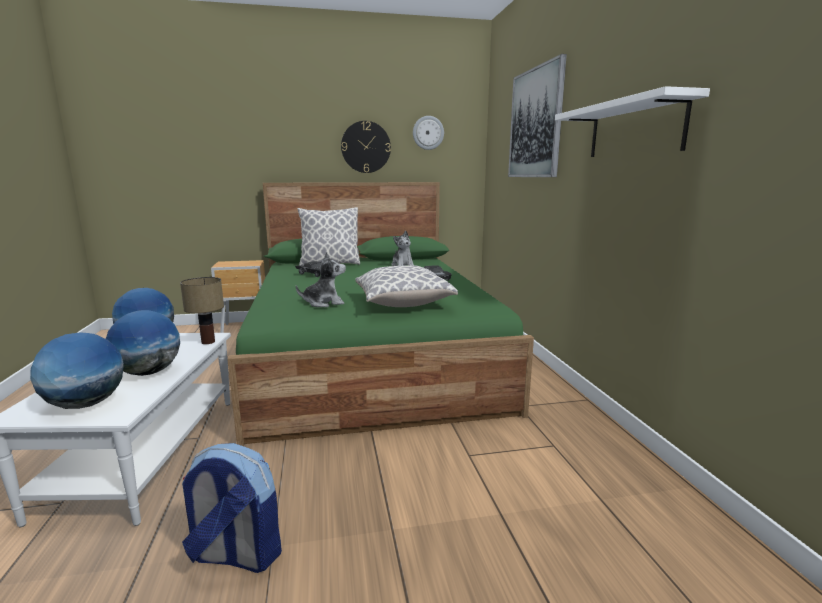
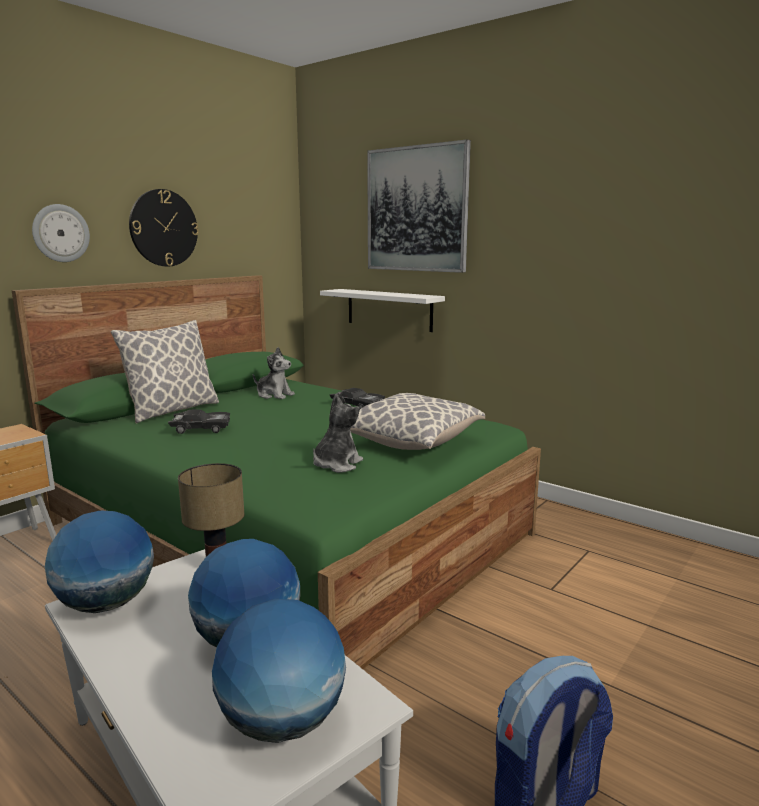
camera: 40 degrees left, 0 degrees up
wall clock [413,116,444,150] -> wall clock moved to [32,204,90,262]
white shelf [555,86,710,157] -> white shelf moved to [320,289,445,332]

